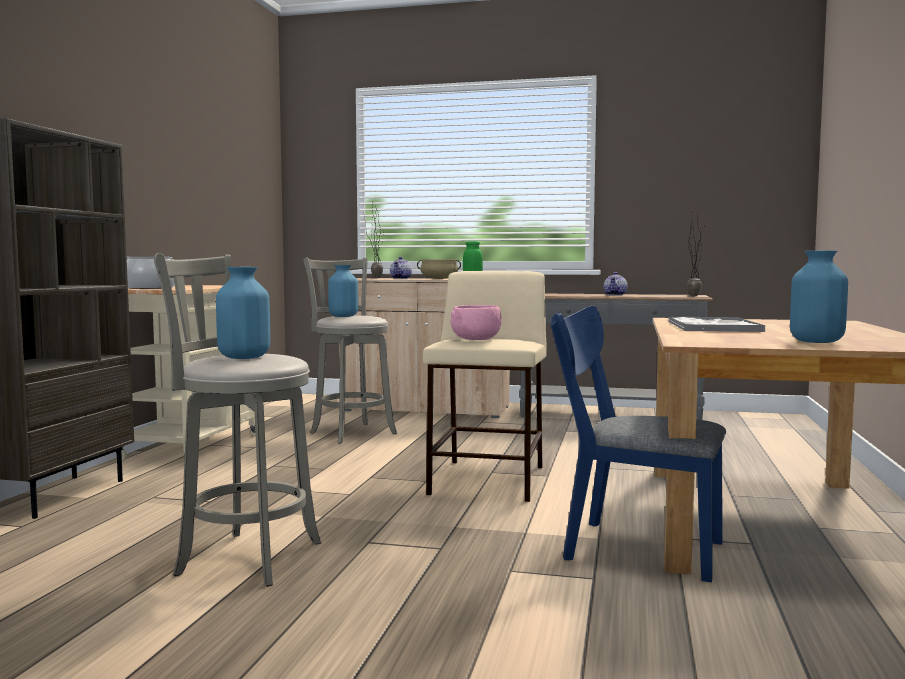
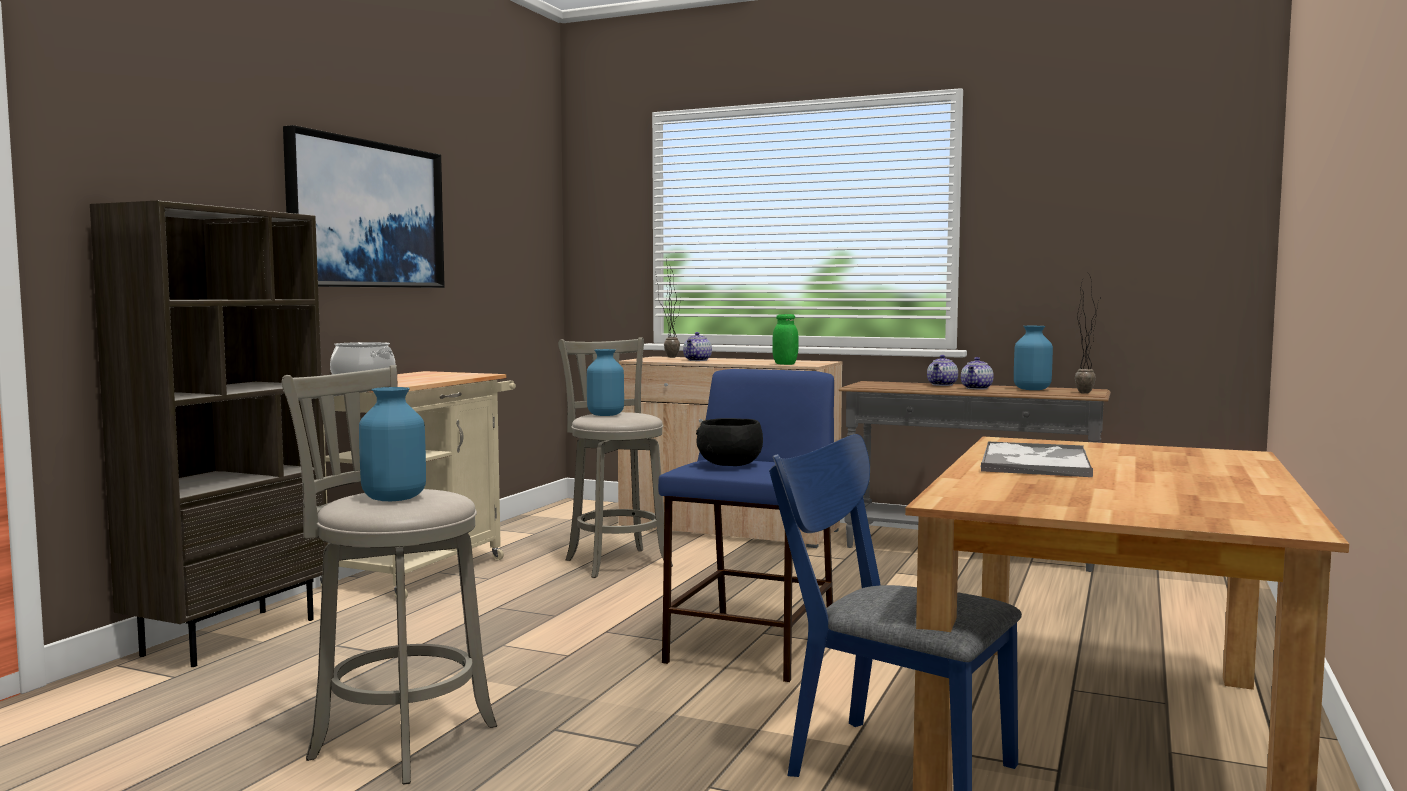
camera: 10 degrees right, 0 degrees up
beige cooking pot [417,259,461,279] -> none
beige stool [423,271,547,502] -> blue stool [658,369,834,682]
pink bowl [450,305,502,340] -> black bowl [696,418,763,466]
blue vase [790,251,848,343] -> blue vase moved to [1014,326,1053,390]
none -> picture [283,125,445,288]
none -> teapot [927,355,958,386]

